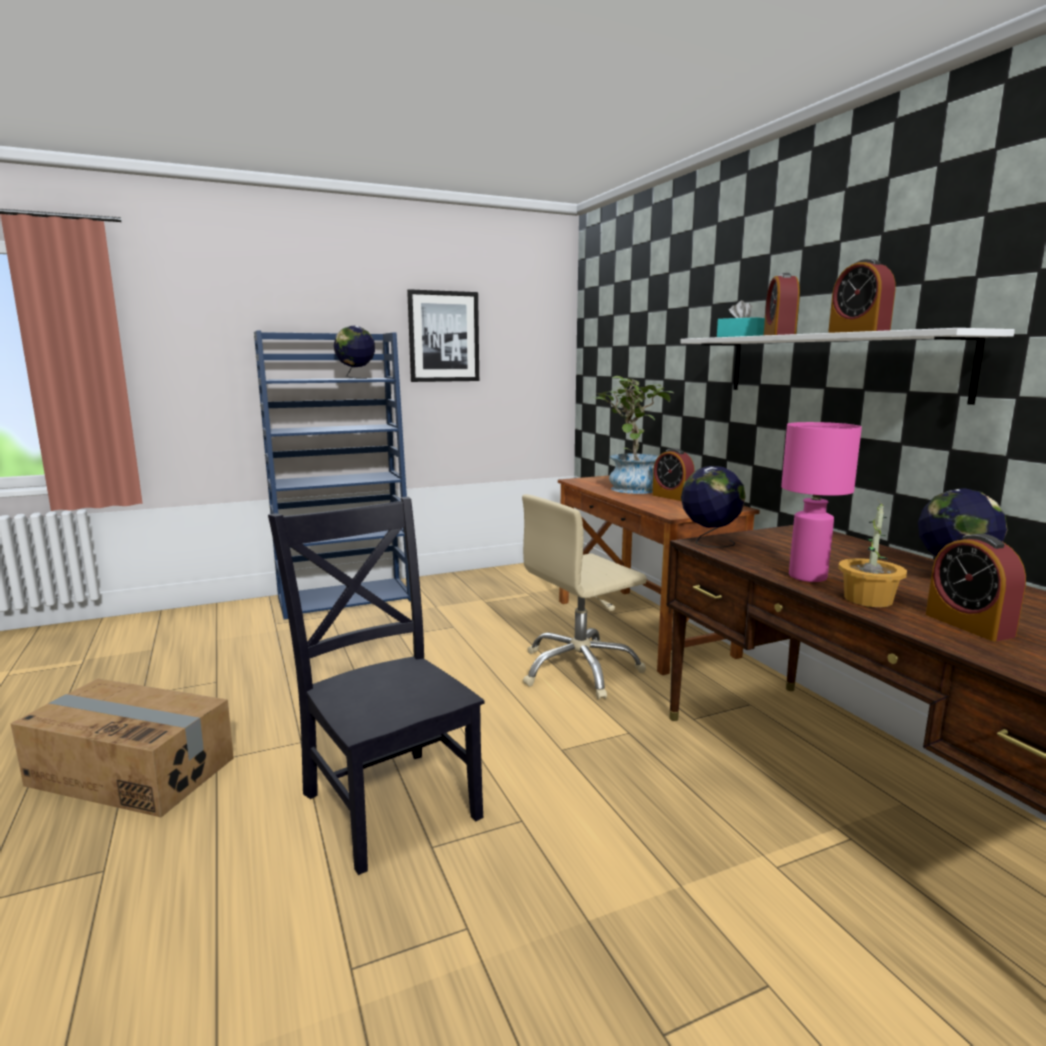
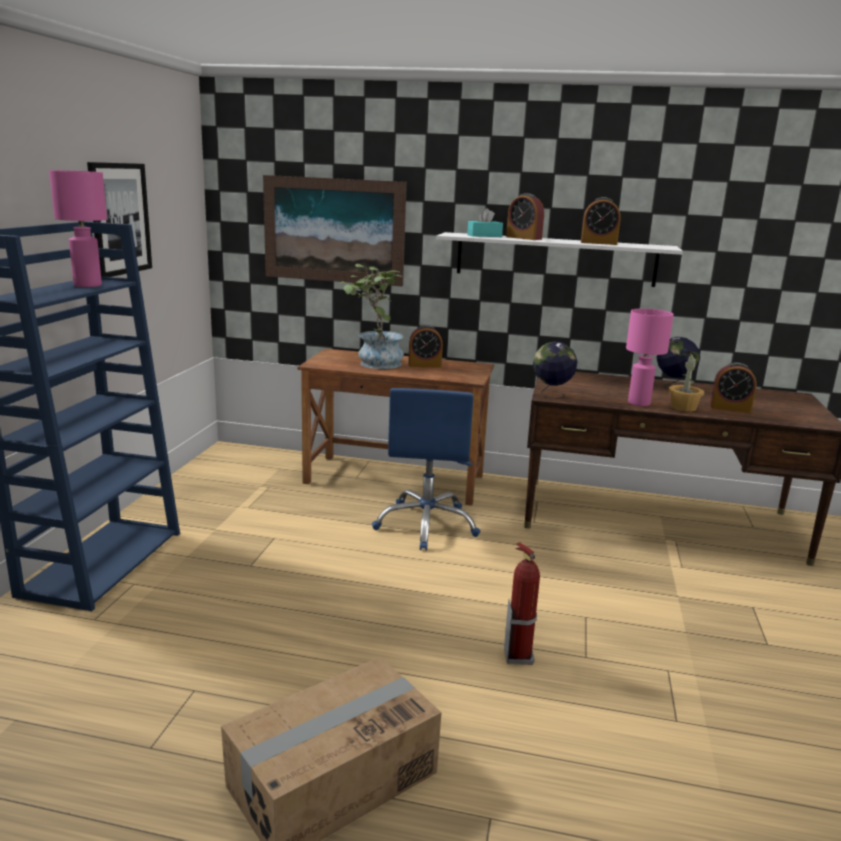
camera: 55 degrees left, 5 degrees up
black chair [268,497,485,875] -> fire extinguisher [504,542,540,665]
globe [334,326,375,379] -> pink table lamp [49,170,107,287]
beige office chair [522,494,647,700] -> blue office chair [372,388,481,551]
none -> picture [263,175,407,286]

